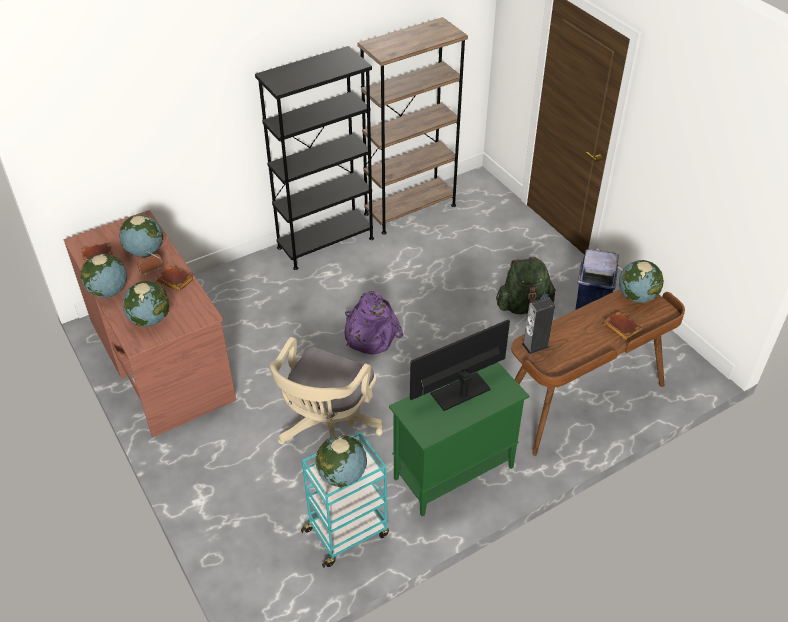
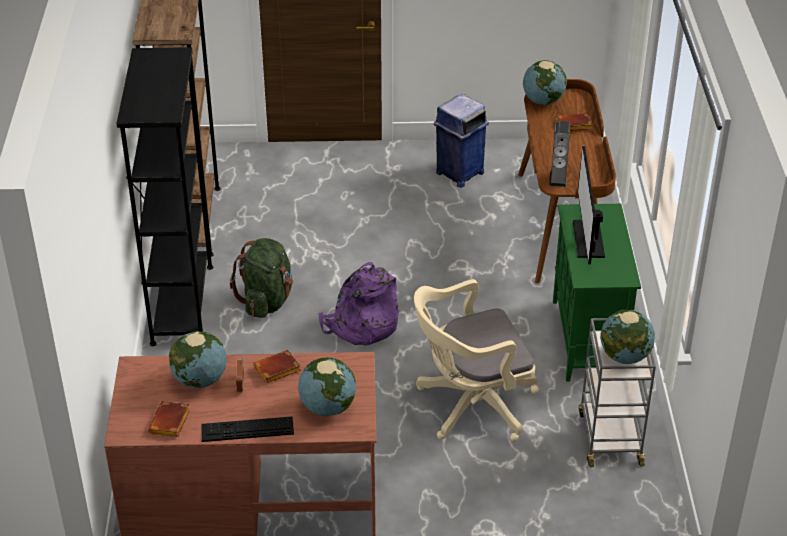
camera: 60 degrees left, 5 degrees down
globe [80,254,127,298] -> keyboard [201,416,294,442]
beige office chair [270,337,383,444] -> beige office chair turned 105 degrees clockwise [414,279,539,442]
turquoise cart [301,432,389,567] -> grey cart [578,318,656,467]
green backpack [496,257,556,314] -> green backpack moved to [230,238,294,318]

